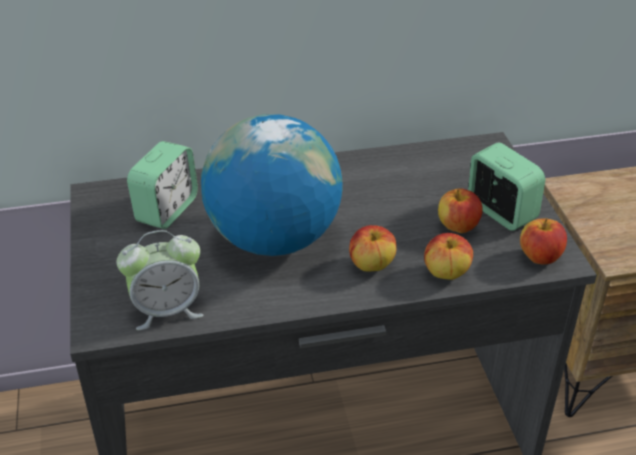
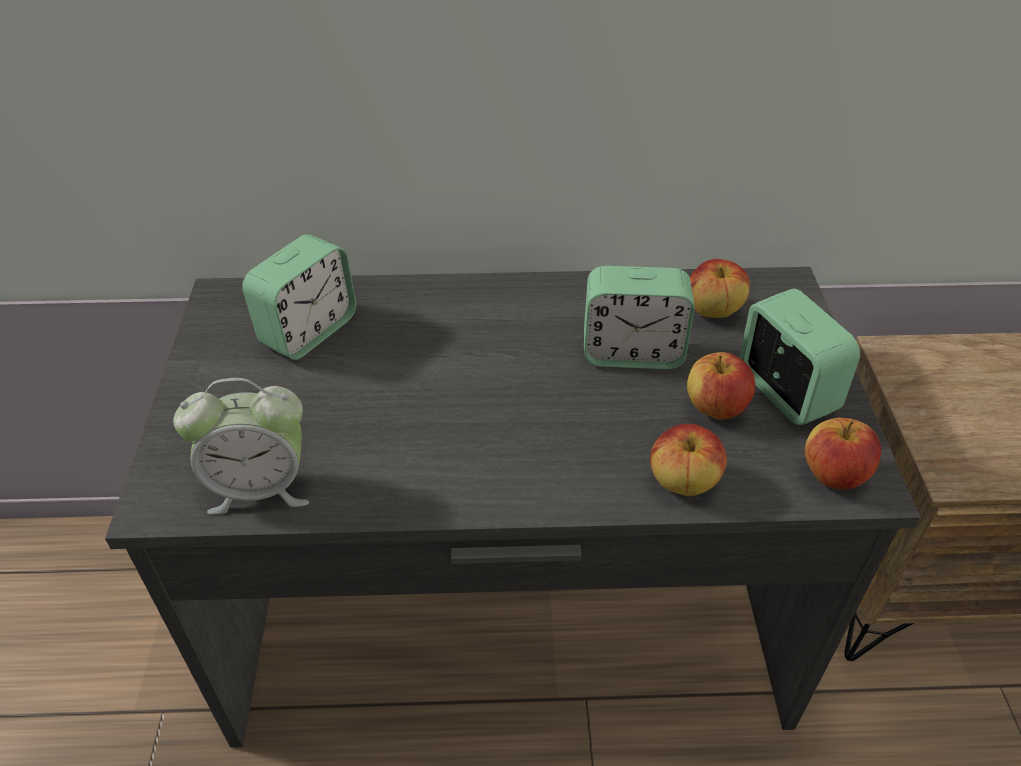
camera: 10 degrees right, 5 degrees up
globe [201,114,343,256] -> none
apple [349,225,397,271] -> apple moved to [690,259,750,318]
none -> alarm clock [584,266,695,369]

